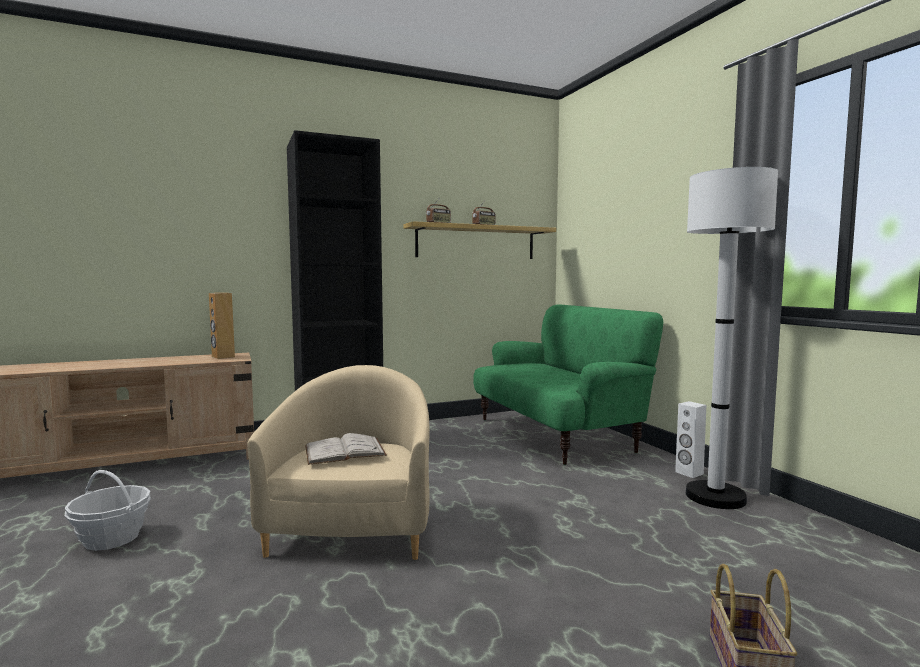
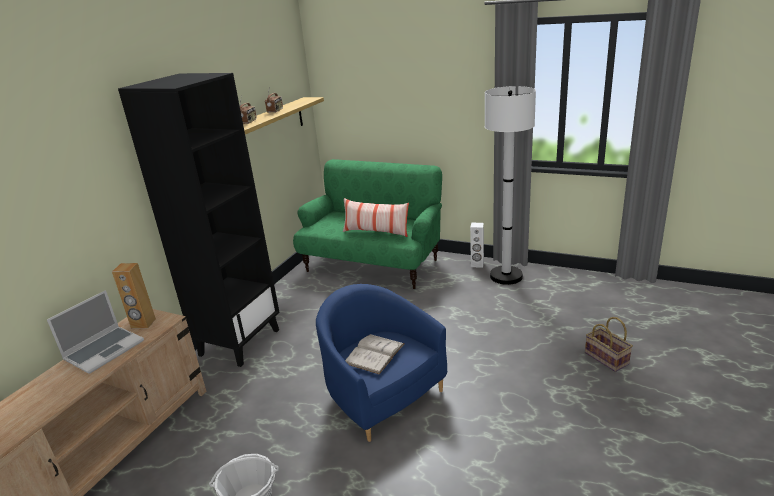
camera: 40 degrees left, 20 degrees up
beige armchair [248,365,430,560] -> blue armchair [316,284,447,442]
none -> laptop [47,290,144,374]
none -> pillow [343,198,409,237]

